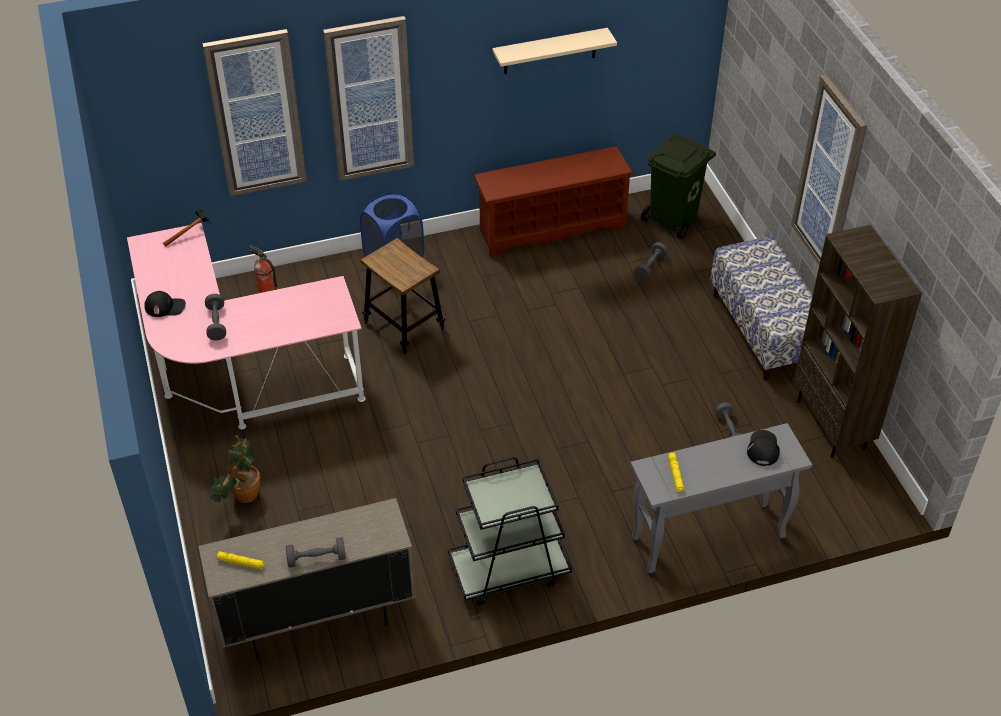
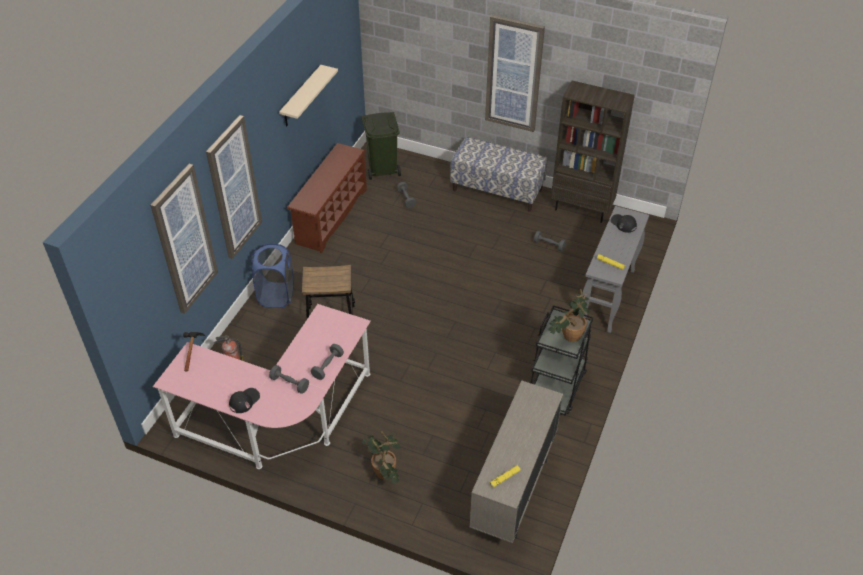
camera: 50 degrees left, 0 degrees up
grey dumbbell [286,537,346,568] -> grey dumbbell moved to [311,344,344,380]
none -> potted plant [548,289,590,342]

